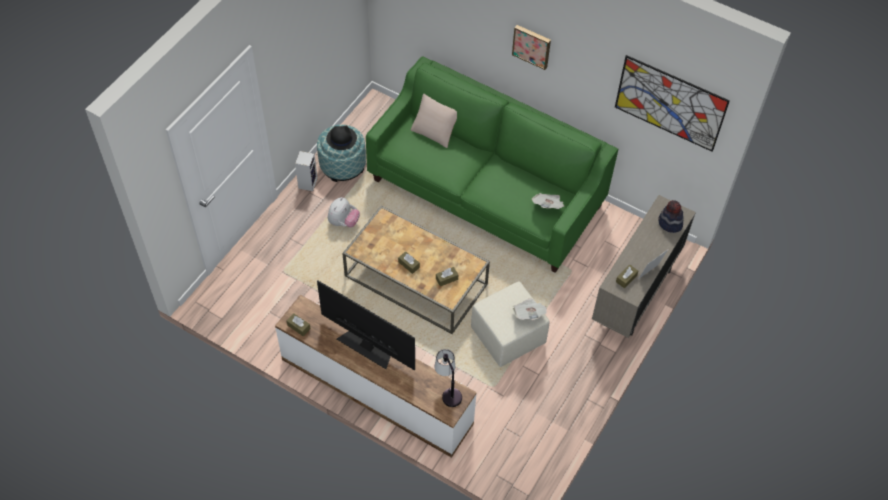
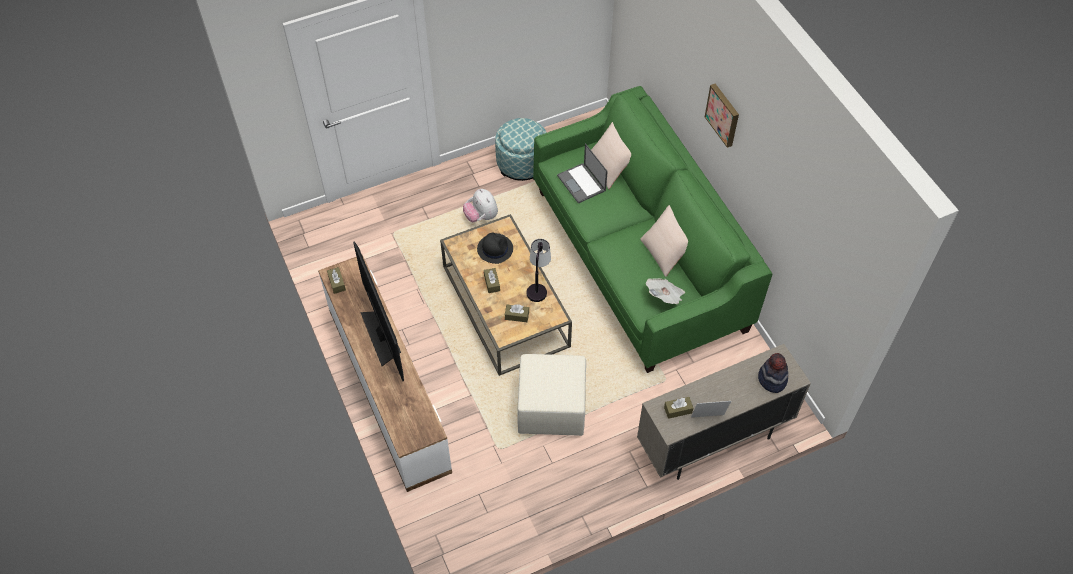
camera: 35 degrees right, 0 degrees up
speaker [295,151,318,191] -> none
black hat [326,126,357,150] -> black hat moved to [477,233,513,264]
plush toy [328,197,360,227] -> plush toy turned 90 degrees clockwise [463,189,498,222]
table lamp [434,349,462,407] -> table lamp moved to [527,239,551,302]
newspaper [513,298,547,320] -> none
picture [615,55,730,152] -> none
none -> laptop [557,143,608,204]
none -> beige pillow [640,205,688,277]

